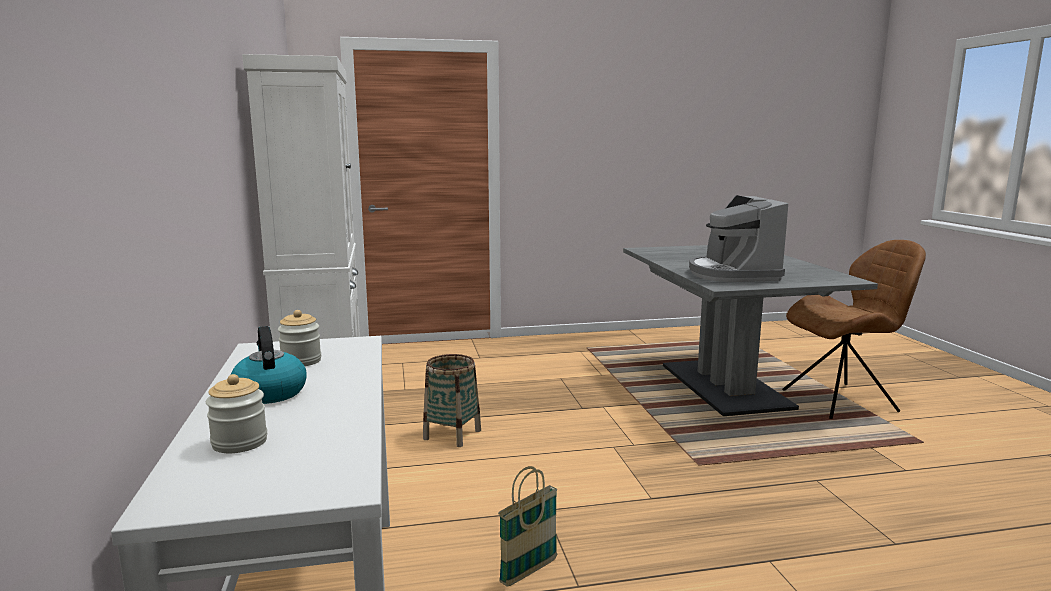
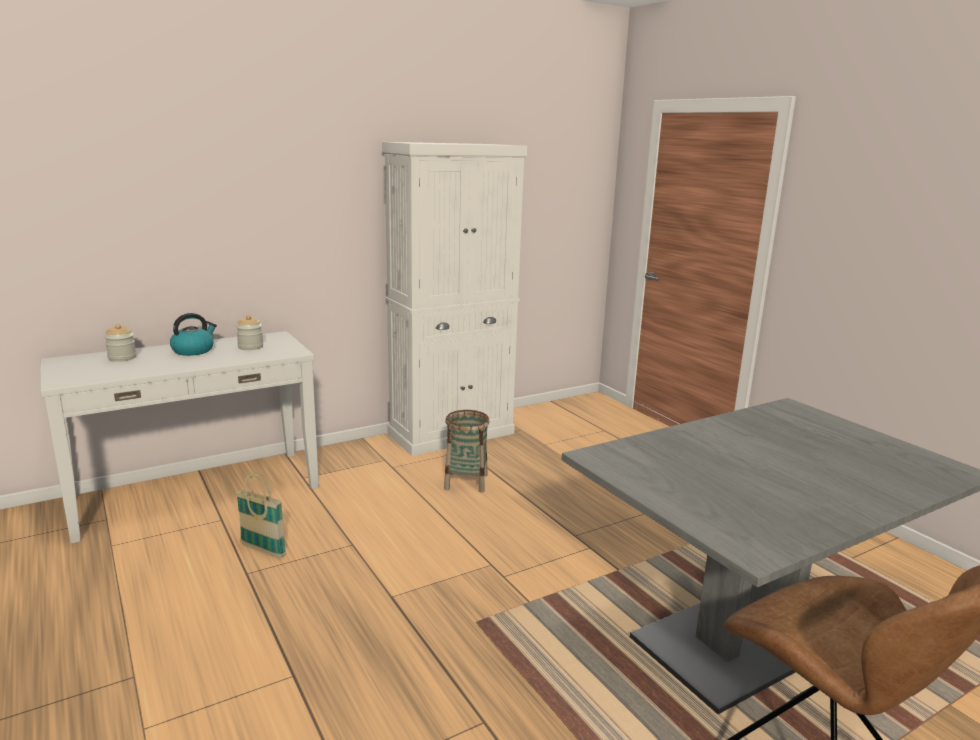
camera: 70 degrees right, 5 degrees up
coffee machine [689,195,788,282] -> none

